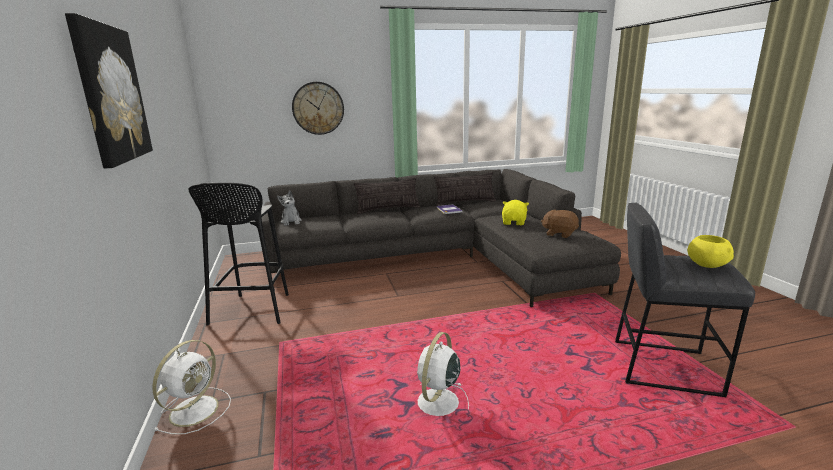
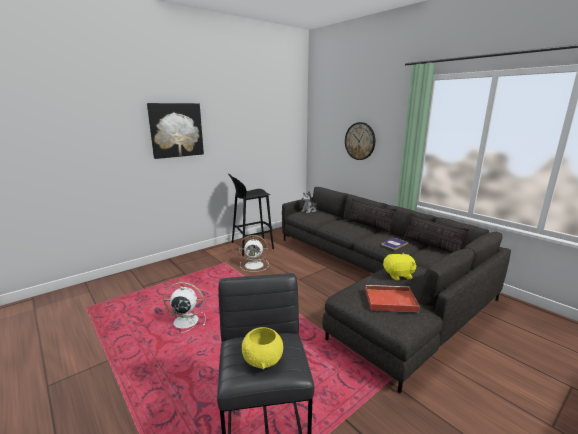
camera: 65 degrees right, 0 degrees up
white fan [152,340,231,434] -> white fan moved to [239,235,269,272]
brown plush toy [541,210,579,238] -> red tray [365,285,420,312]

